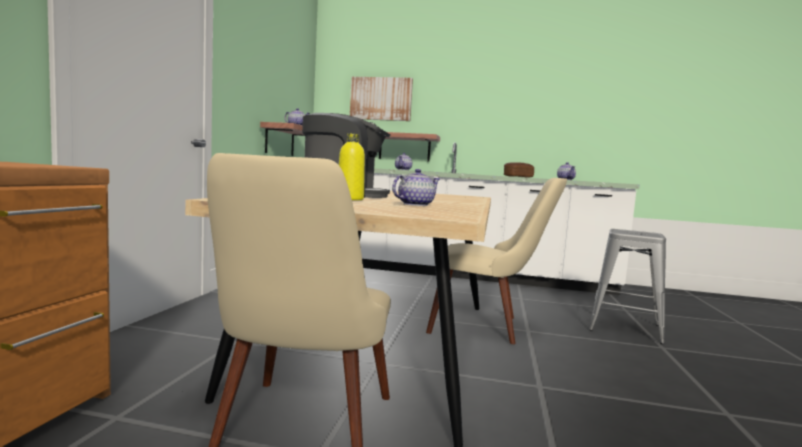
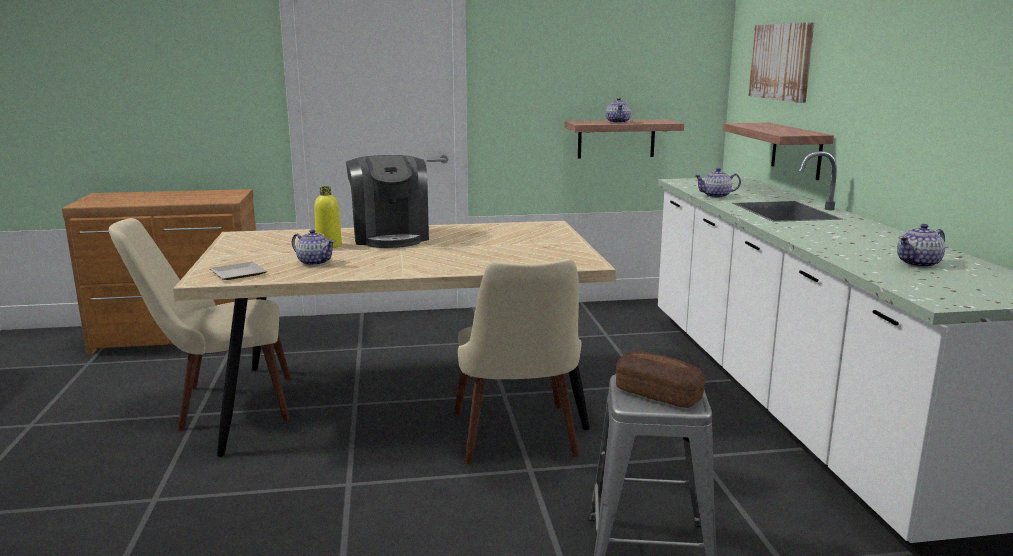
camera: 70 degrees right, 10 degrees up
bread [504,162,534,178] -> bread moved to [616,351,706,408]
none -> plate [210,262,268,280]

